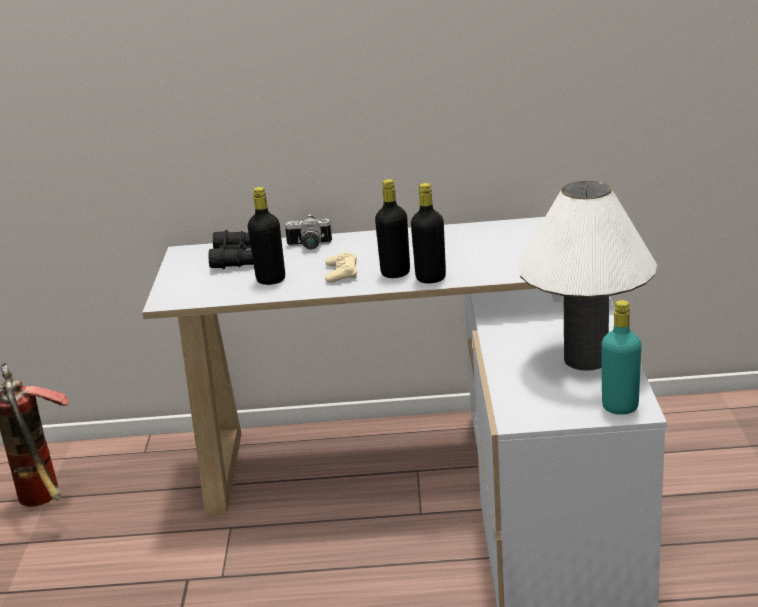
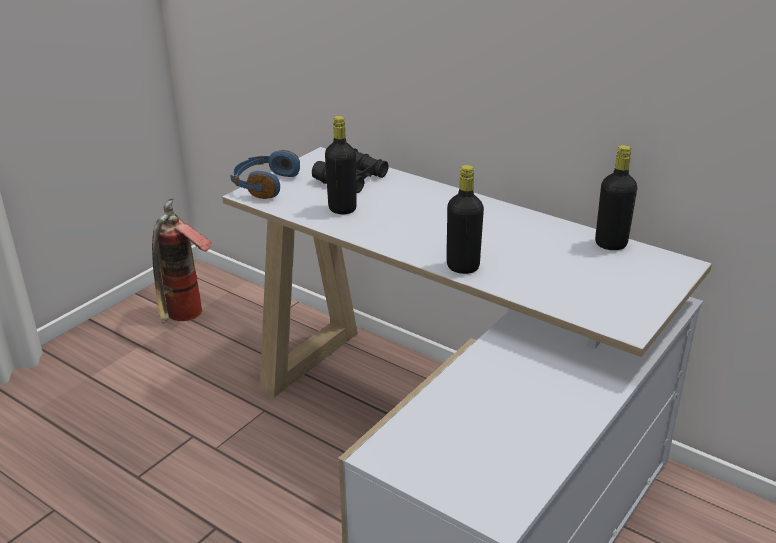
camera: 35 degrees right, 5 degrees up
camera [285,213,332,249] -> none
beige game controller [325,252,357,283] -> none
black bottle [375,179,410,278] -> black bottle moved to [595,145,637,250]
white table lamp [517,181,657,371] -> none
turquoise bottle [601,300,641,415] -> none
none -> blue headphones [230,150,300,199]

